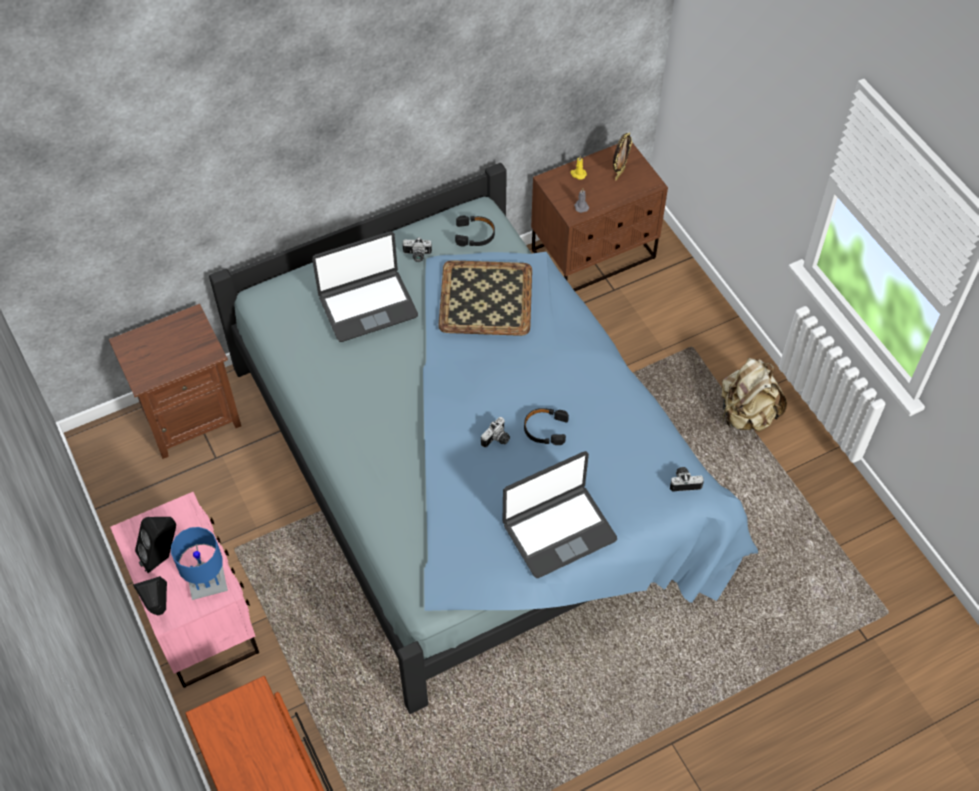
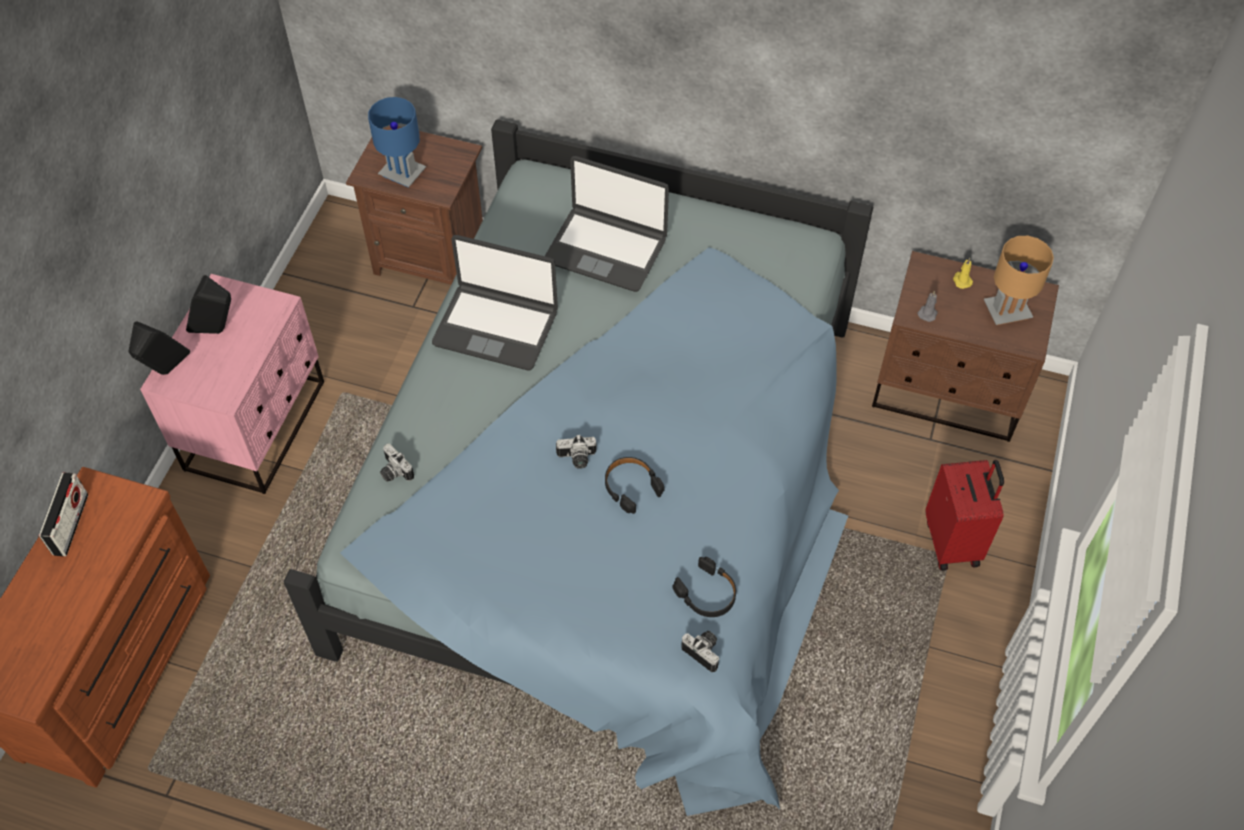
camera: 45 degrees right, 0 degrees up
blue table lamp [171,527,228,600] -> blue table lamp moved to [368,97,426,188]
camera [403,237,432,262] -> camera moved to [380,443,414,482]
tray [438,260,532,336] -> none
black headphones [455,215,495,247] -> black headphones moved to [673,557,736,617]
laptop [503,451,617,578] -> laptop moved to [432,235,558,370]
picture frame [613,132,632,181] -> brown table lamp [984,236,1054,325]
beige backpack [722,358,787,432] -> none
none -> radio [39,472,88,556]
none -> red suitcase [925,460,1004,571]

